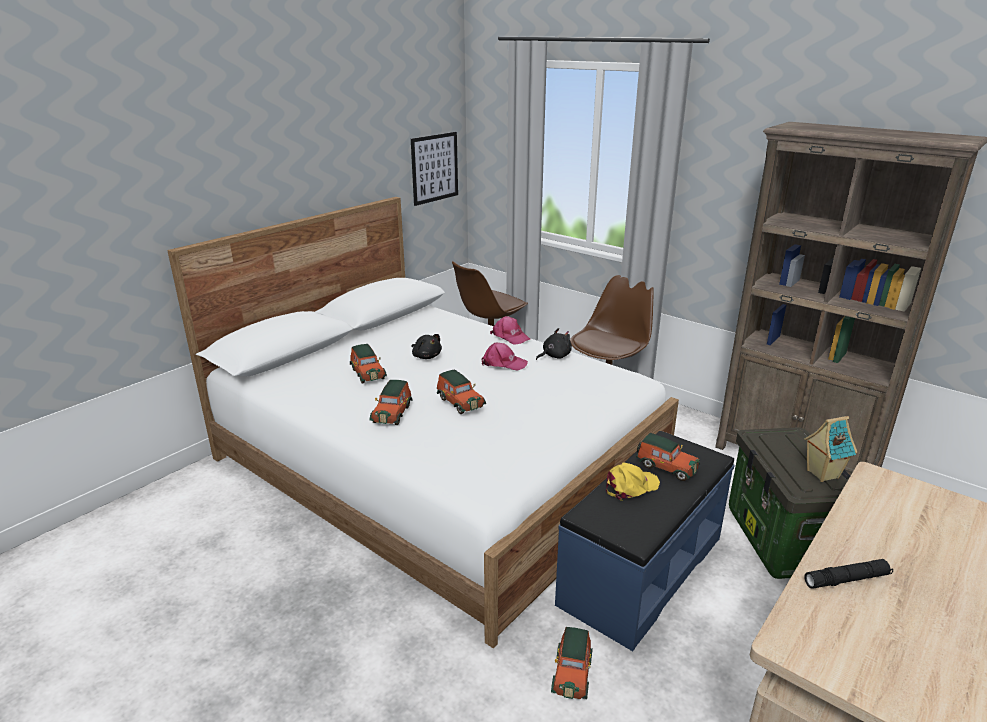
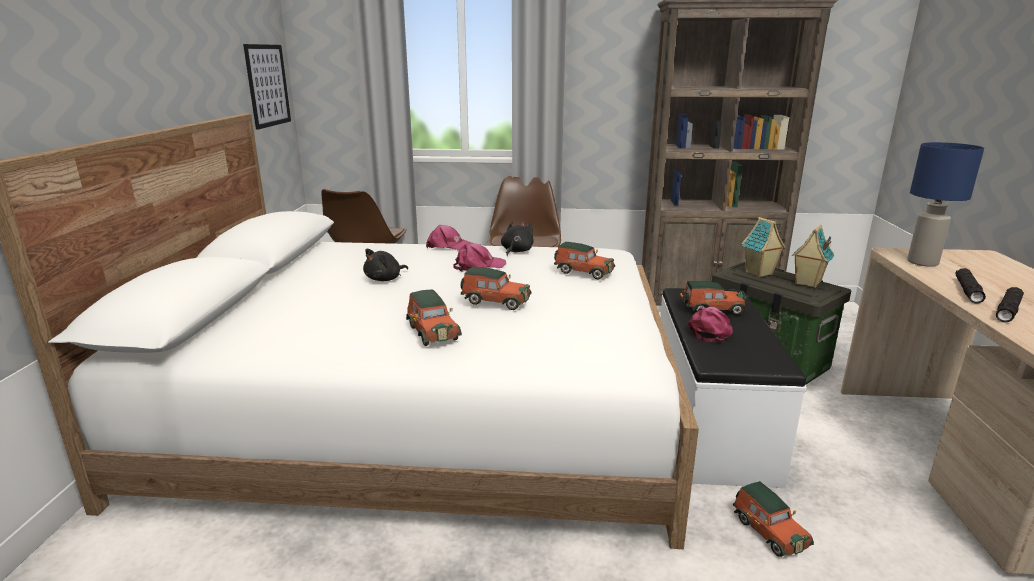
camera: 35 degrees left, 5 degrees down
toy car [350,344,387,384] -> toy car moved to [554,242,615,279]
black plush toy [412,334,442,359] -> black plush toy turned 120 degrees clockwise [363,248,408,281]
blue bench [555,431,734,651] -> white bench [660,288,807,488]
yellow cap [606,463,660,501] -> pink cap [688,307,733,343]
none -> toy house [742,217,786,277]
none -> blue table lamp [907,142,984,267]
none -> black flashlight [956,268,986,304]

